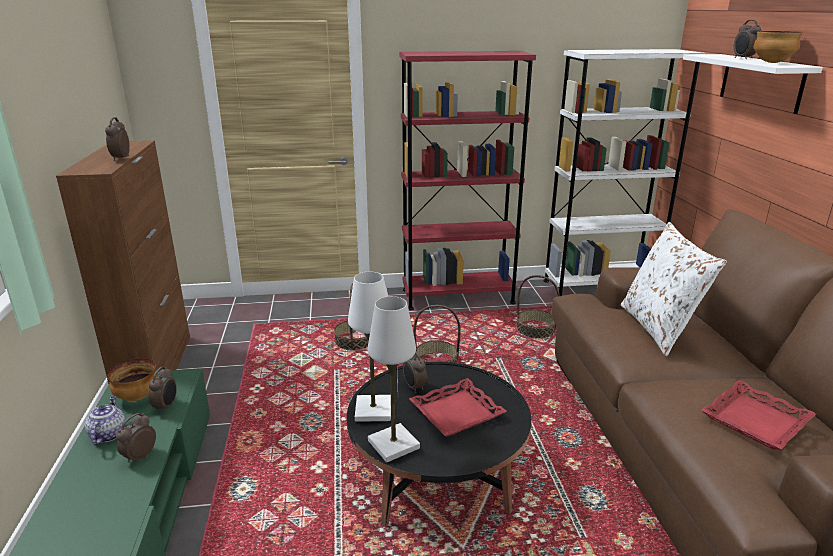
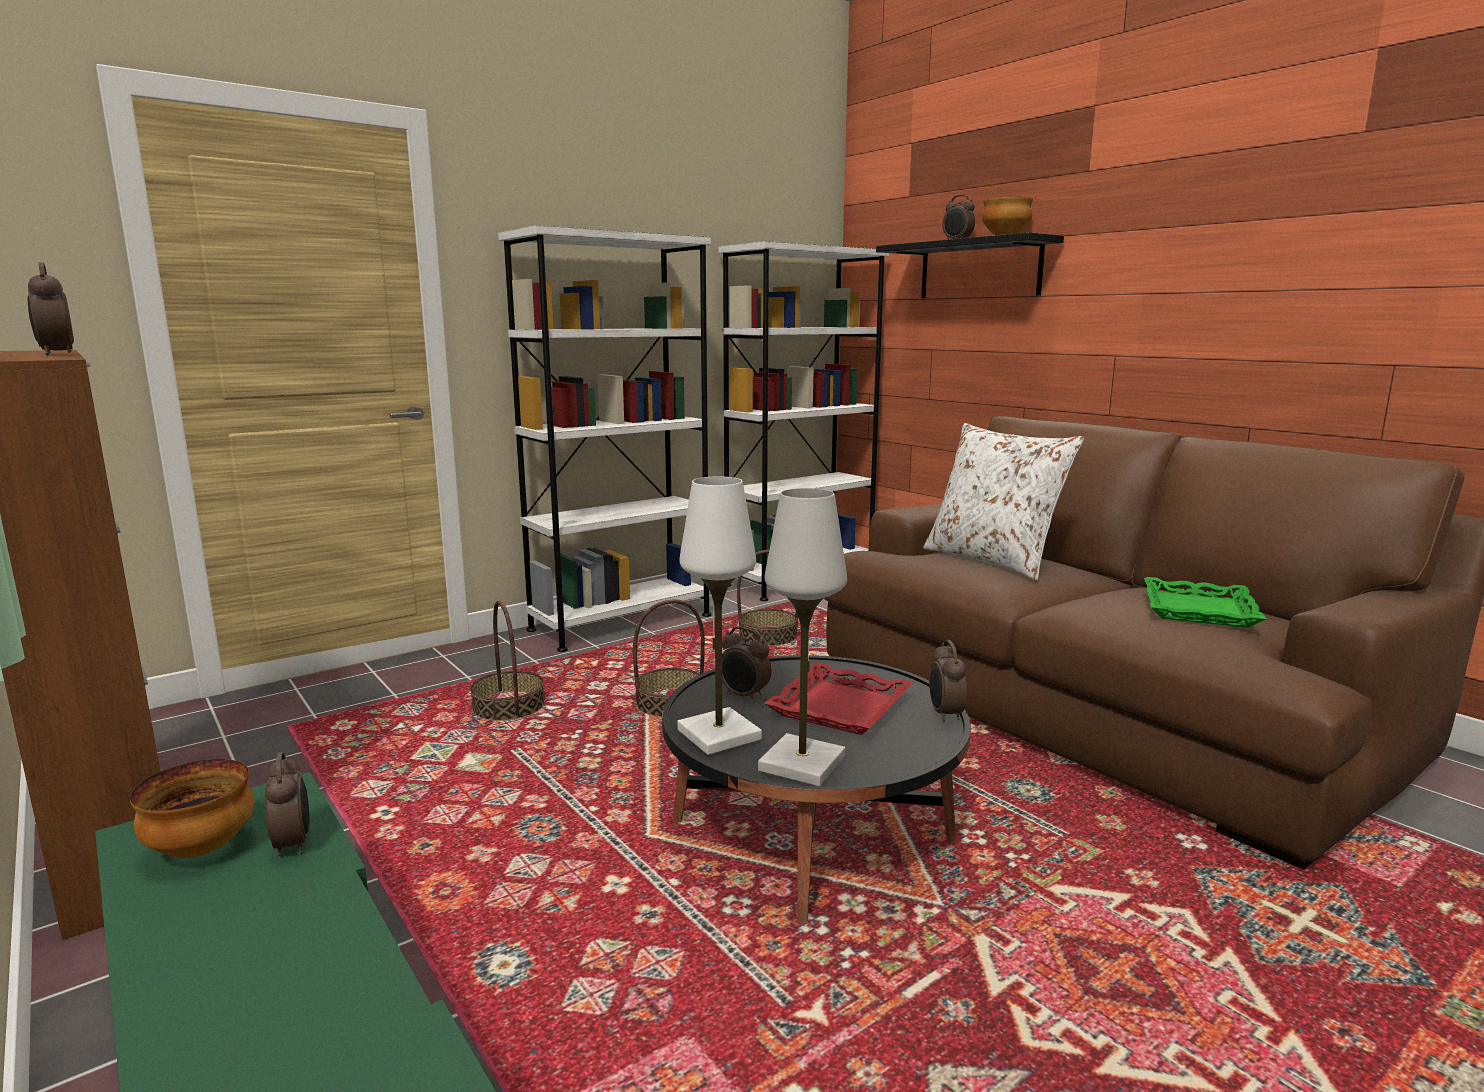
camera: 30 degrees left, 10 degrees down
teapot [85,396,125,445] -> none
alarm clock [116,413,156,464] -> alarm clock moved to [929,640,967,722]
red bookcase [399,51,536,310] -> white bookcase [498,225,711,652]
white shelf [683,54,823,114] -> black shelf [876,232,1064,298]
red tray [701,380,816,450] -> green tray [1144,577,1266,628]

